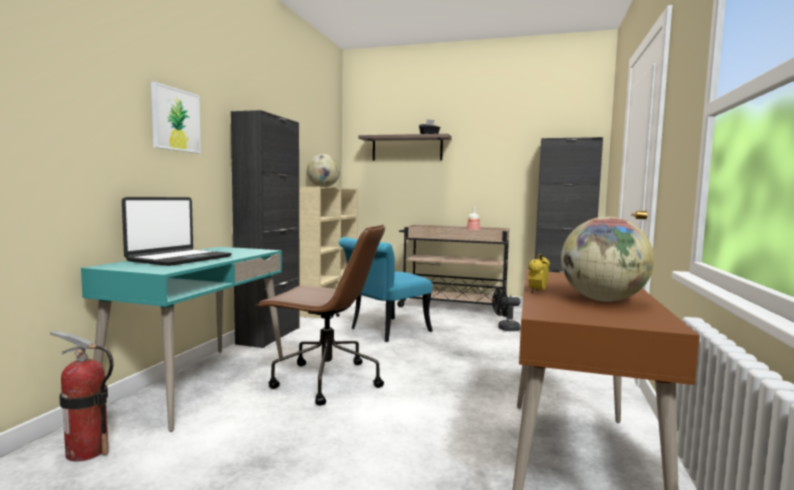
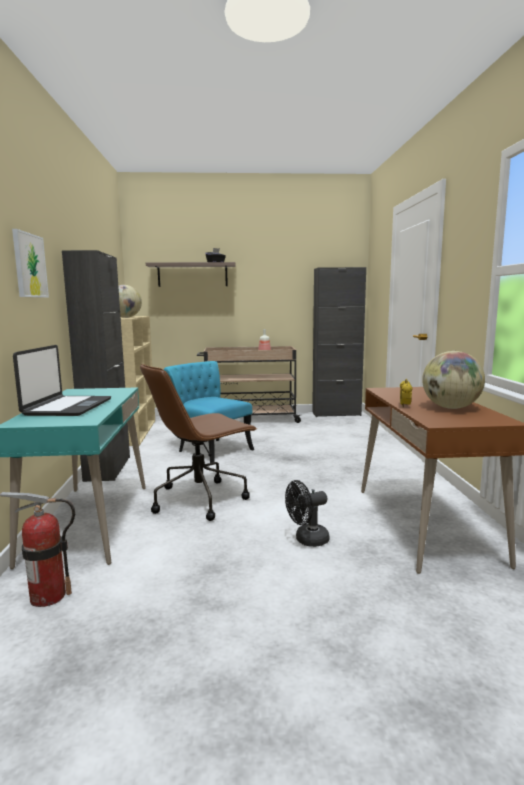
camera: 20 degrees left, 5 degrees up
brown office chair [257,224,385,406] -> brown office chair turned 150 degrees clockwise [140,364,257,521]
turquoise chair [339,237,433,342] -> turquoise chair turned 105 degrees clockwise [163,361,254,463]
black fan [492,287,521,331] -> black fan moved to [285,480,329,547]

